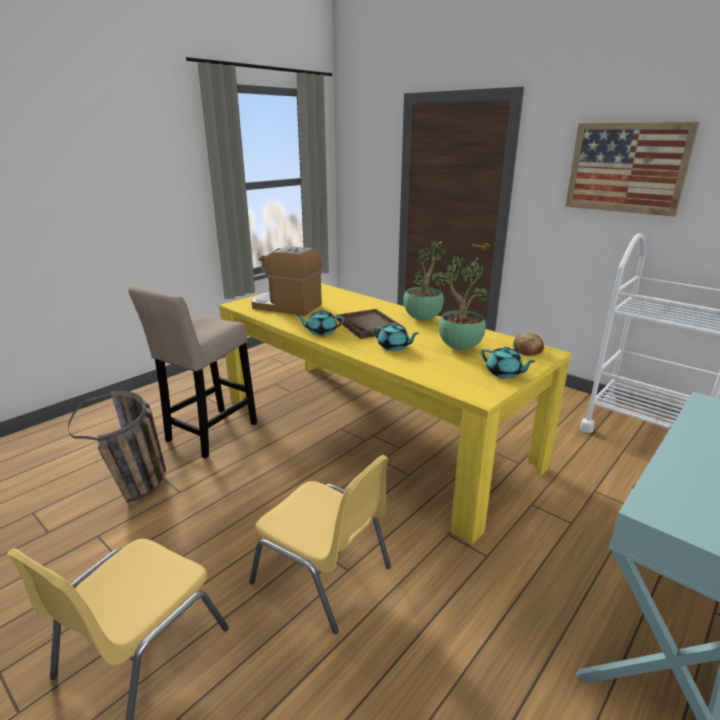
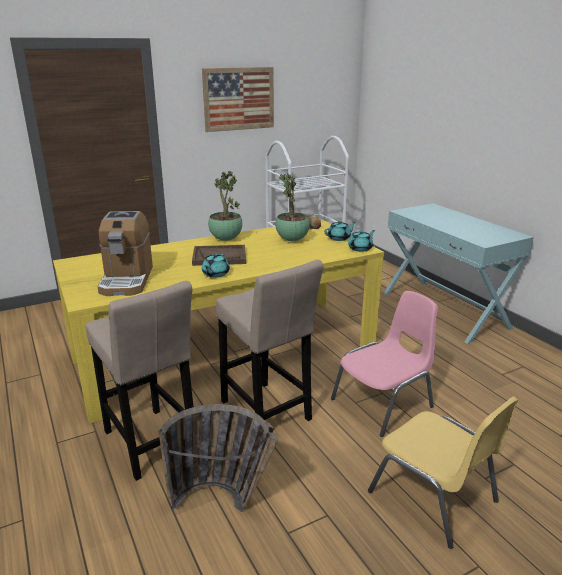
camera: 70 degrees left, 0 degrees up
yellow chair [249,455,391,634] -> pink chair [331,291,438,437]
coffee machine [251,246,322,316] -> coffee machine turned 45 degrees counterclockwise [97,211,153,296]
turquoise teapot [372,323,419,351] -> turquoise teapot moved to [348,230,375,252]
none -> beige stool [216,260,324,421]

